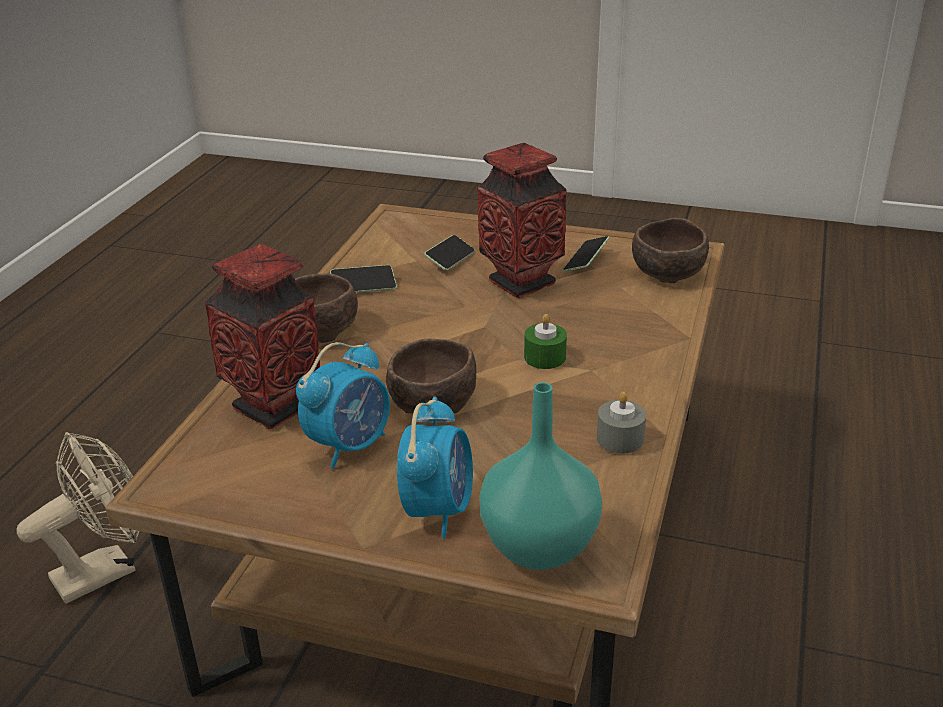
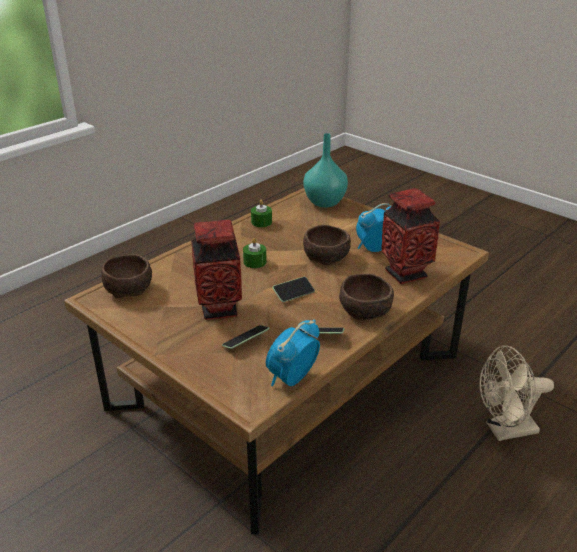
camera: 155 degrees left, 0 degrees up
alarm clock [397,397,473,539] -> alarm clock moved to [266,320,320,386]
phone [563,236,610,272] -> phone moved to [272,277,315,302]
grey candle [597,392,646,453] -> green candle [251,200,272,227]

